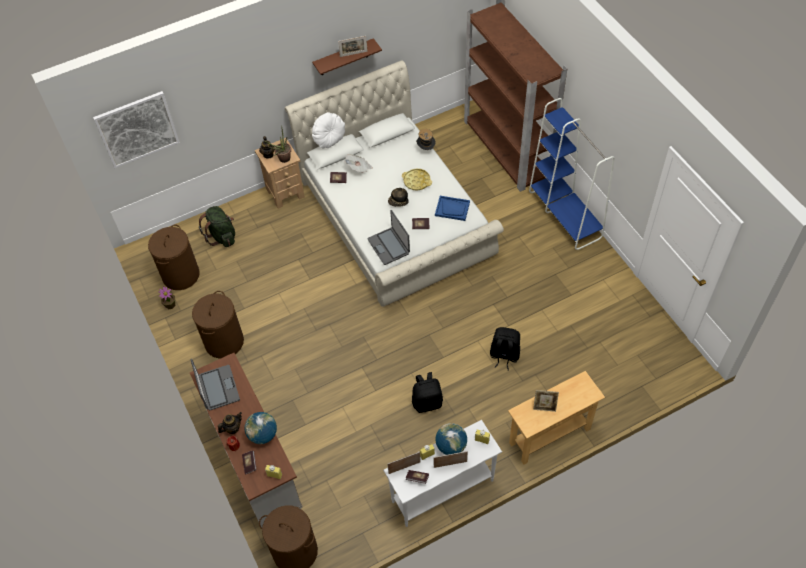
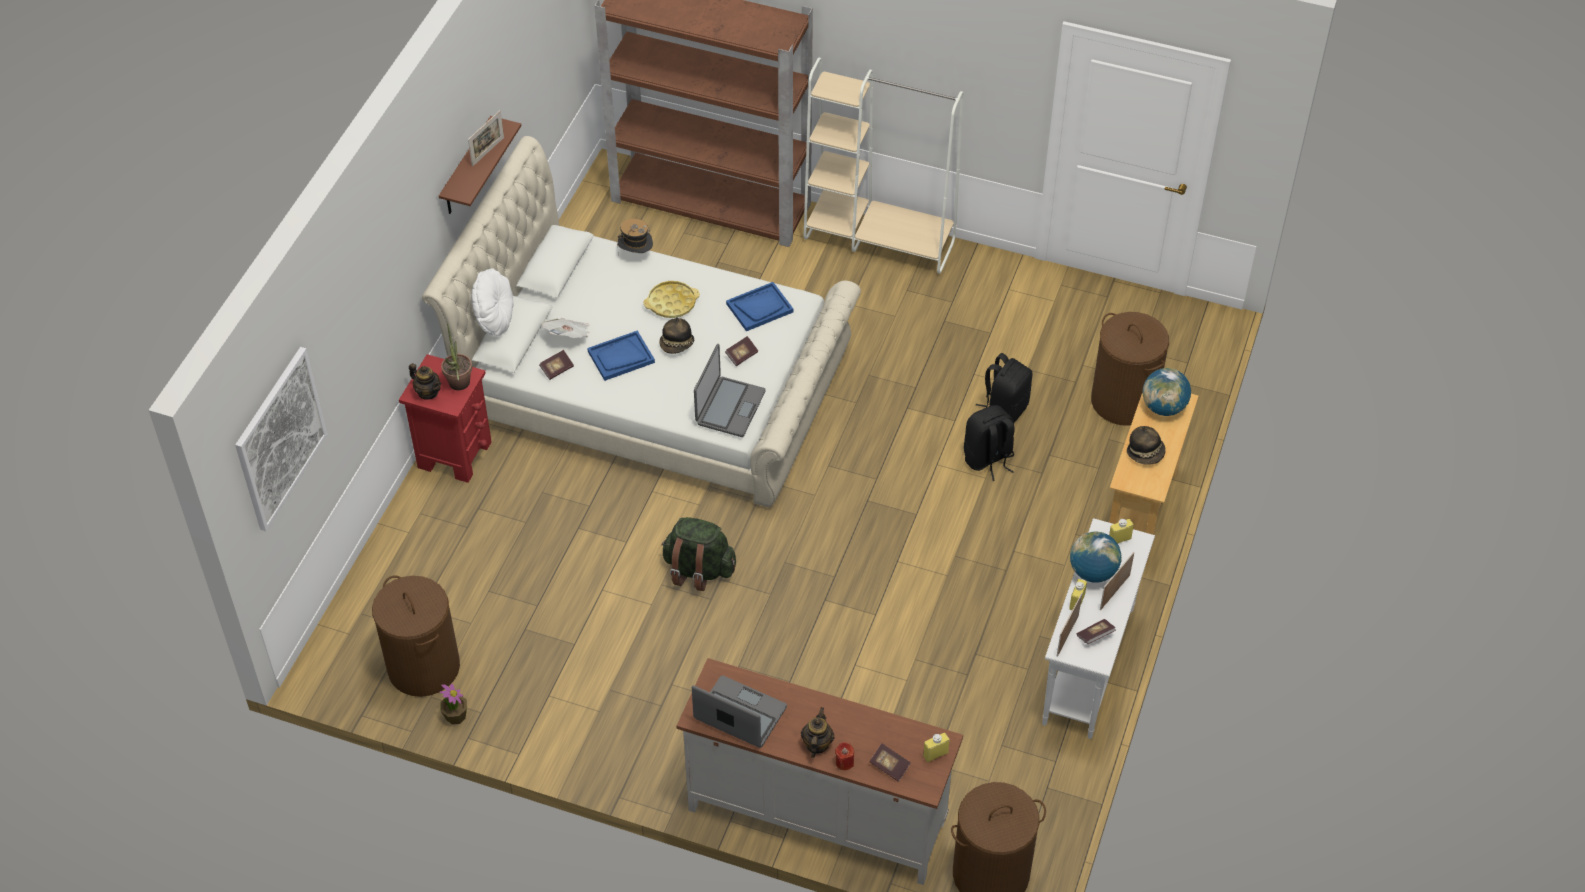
camera: 45 degrees left, 5 degrees down
brown laundry basket [192,291,244,359] -> brown laundry basket moved to [1091,312,1169,426]
green backpack [199,206,235,247] -> green backpack moved to [662,517,736,591]
globe [245,412,277,444] -> globe moved to [1143,368,1191,416]
beige nightstand [255,138,305,209] -> red nightstand [399,354,492,483]
laptop [367,210,410,265] -> laptop turned 90 degrees counterclockwise [694,344,766,437]
black backpack [412,372,443,413] -> black backpack moved to [976,353,1032,422]
blue clothes rack [529,98,615,250] -> beige clothes rack [804,57,964,274]
picture frame [533,390,559,412] -> hat [1127,426,1166,465]
none -> blue tray [587,331,655,381]

